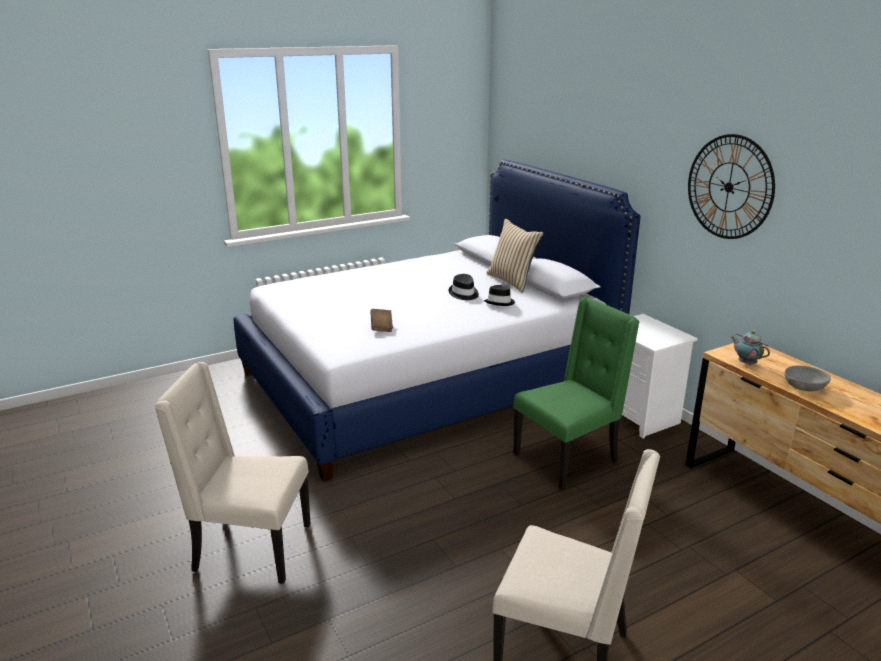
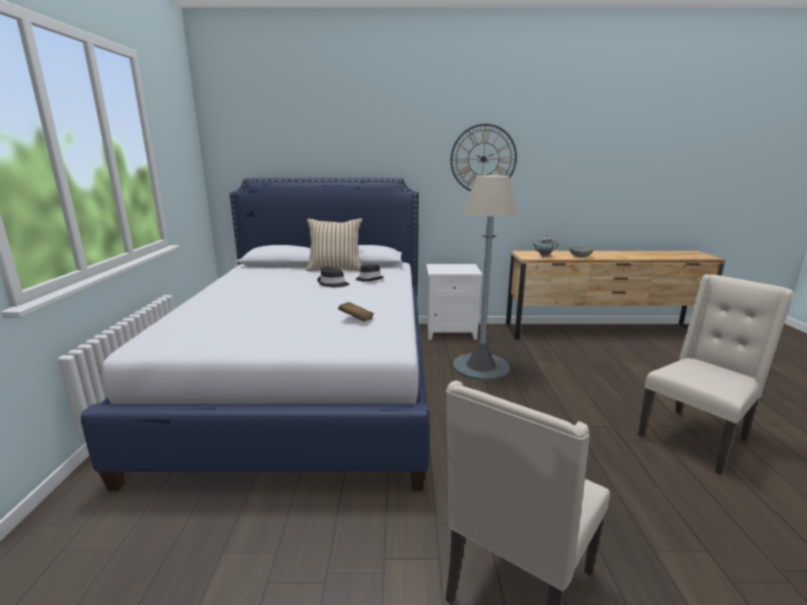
camera: 60 degrees left, 5 degrees down
green chair [513,298,639,490] -> grey floor lamp [453,175,519,381]

